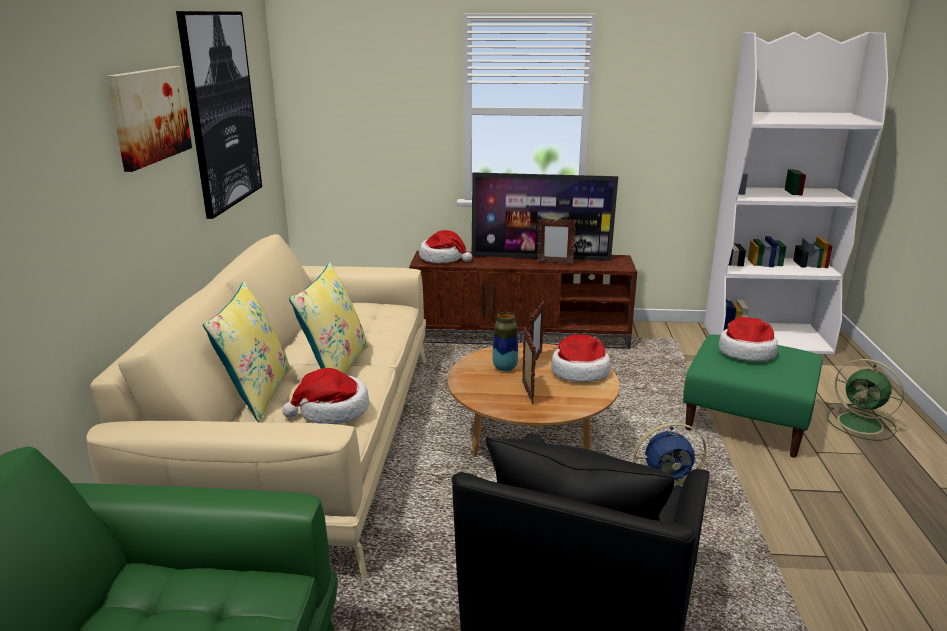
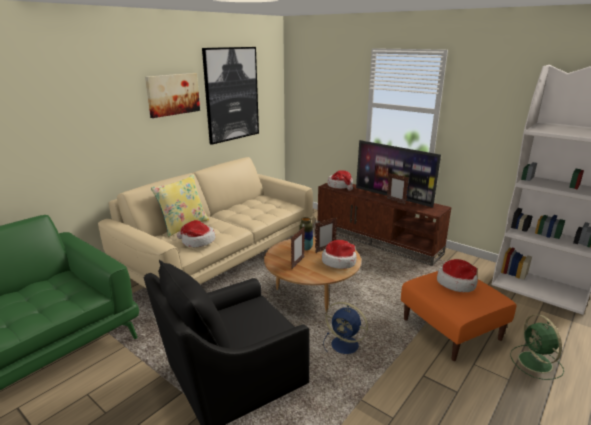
camera: 35 degrees right, 0 degrees up
yellow pillow [289,263,368,374] -> none
green ottoman [683,335,823,458] -> orange ottoman [401,271,517,361]

